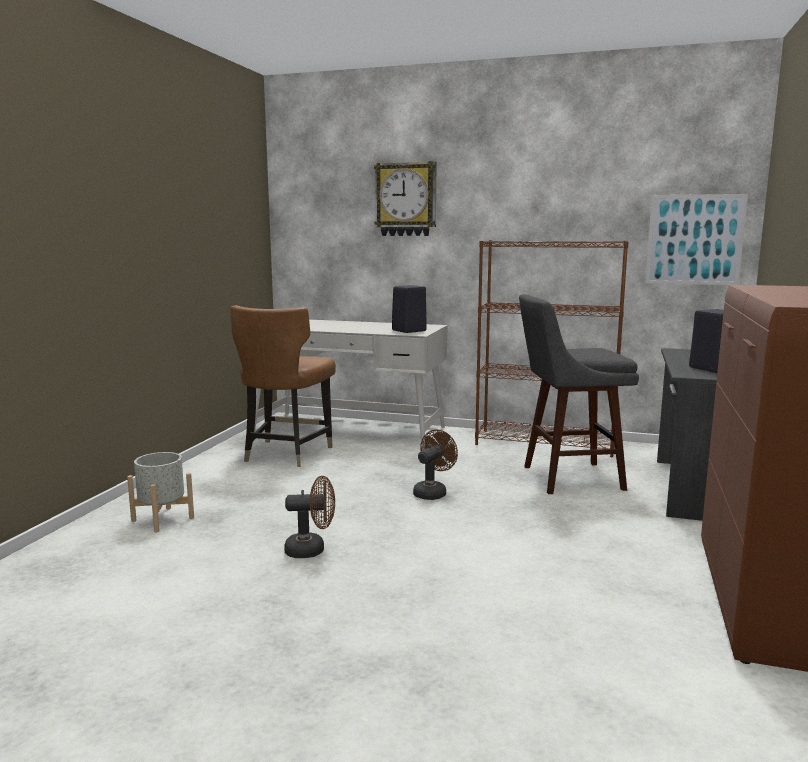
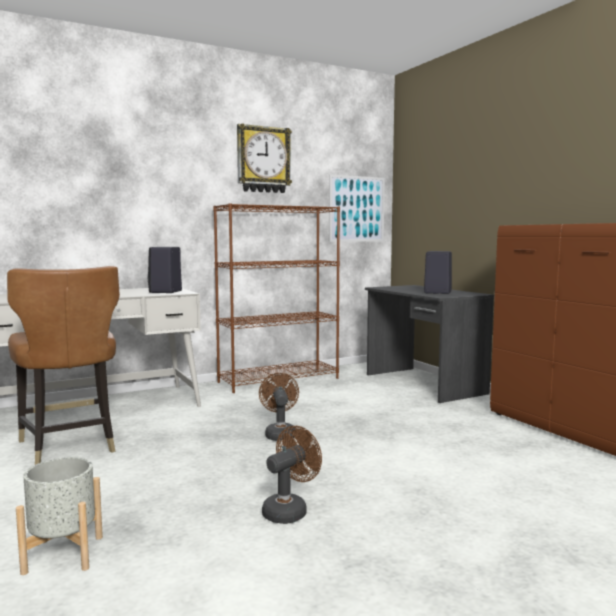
camera: 45 degrees left, 5 degrees down
wall clock [374,161,437,236] -> wall clock moved to [237,123,292,193]
grey stool [519,294,639,494] -> none

